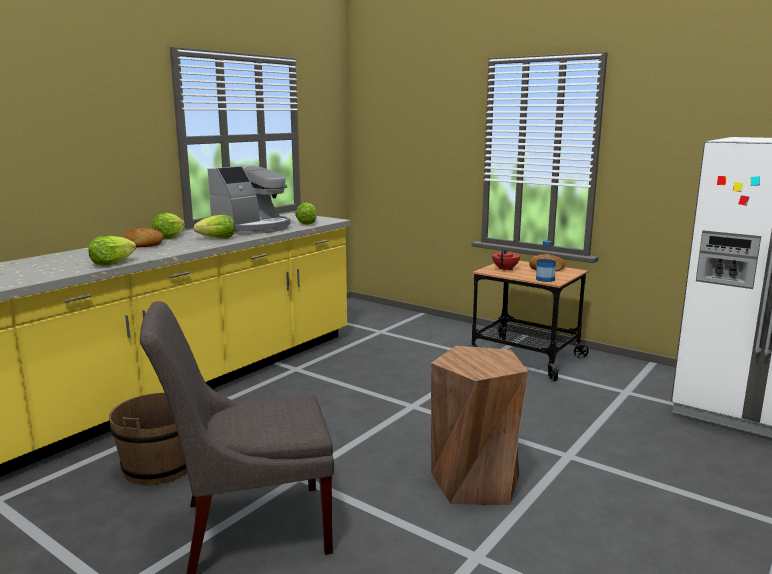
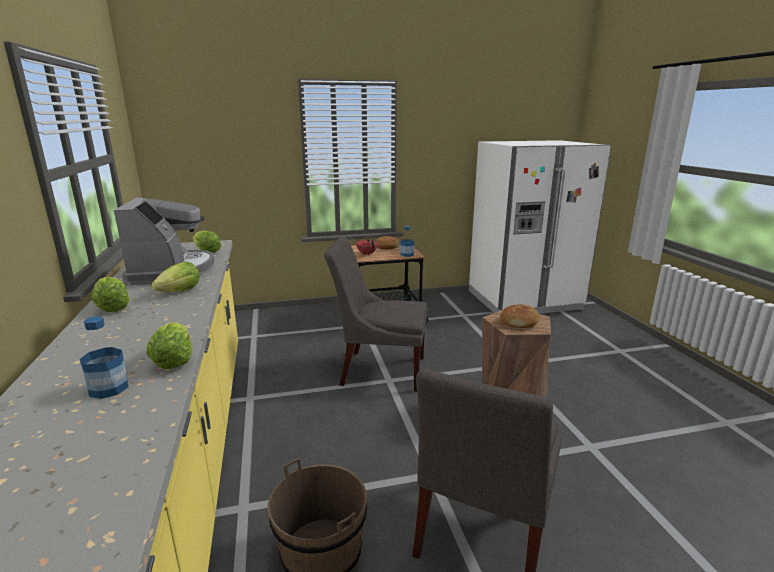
camera: 50 degrees left, 5 degrees up
bread [123,228,163,247] -> bread moved to [500,304,540,328]
none -> bottle [80,316,128,399]
none -> grey chair [324,237,427,392]

